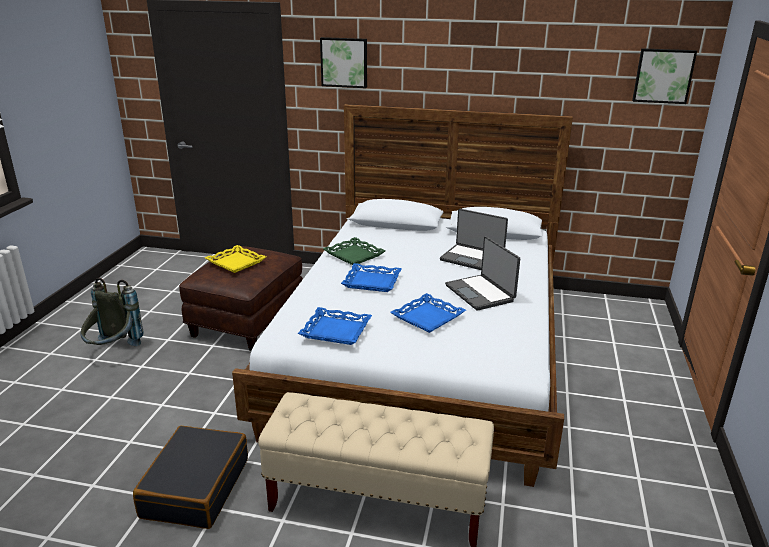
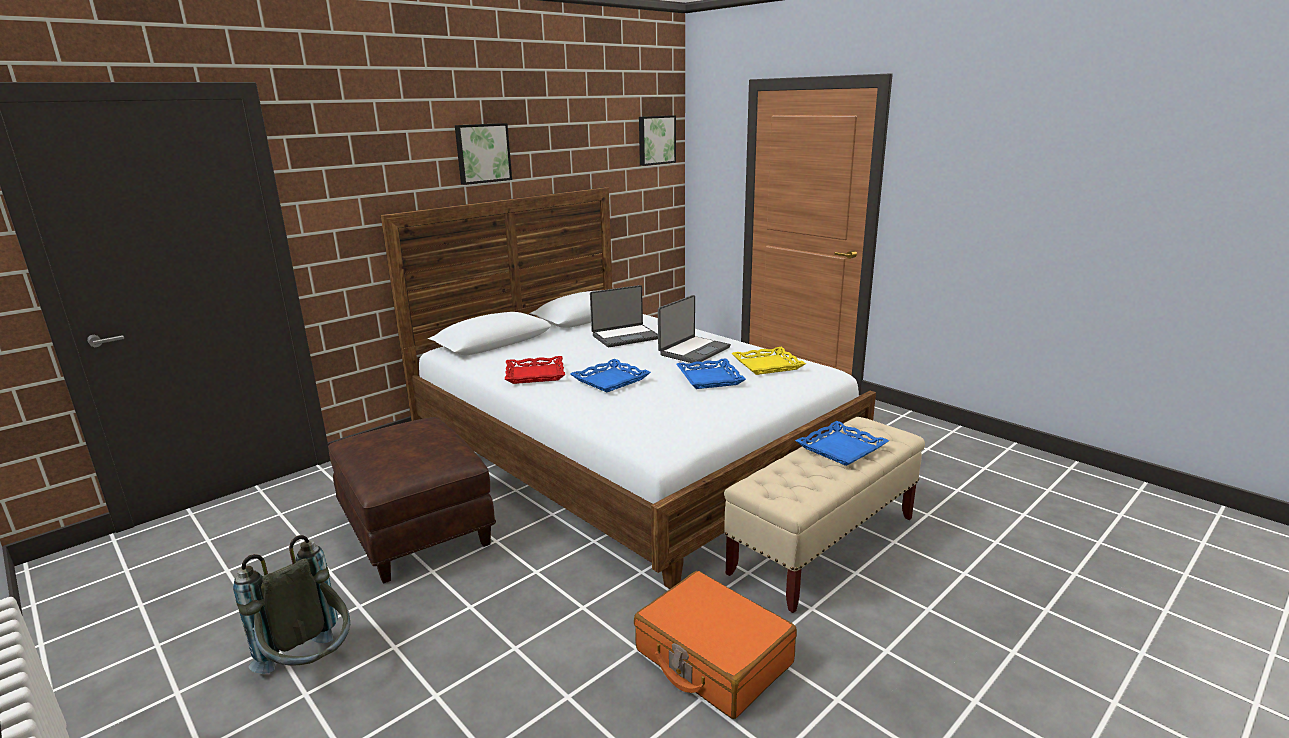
camera: 55 degrees left, 5 degrees down
black suitcase [133,426,248,529] -> orange suitcase [634,571,797,719]
yellow tray [205,245,266,273] -> yellow tray moved to [732,347,806,375]
blue tray [298,307,372,345] -> blue tray moved to [795,421,889,466]
picture [320,37,367,88] -> picture moved to [455,123,512,185]
green tray [323,237,386,265] -> red tray [505,356,565,384]
laptop [445,236,520,311] -> laptop turned 60 degrees counterclockwise [658,295,731,363]

